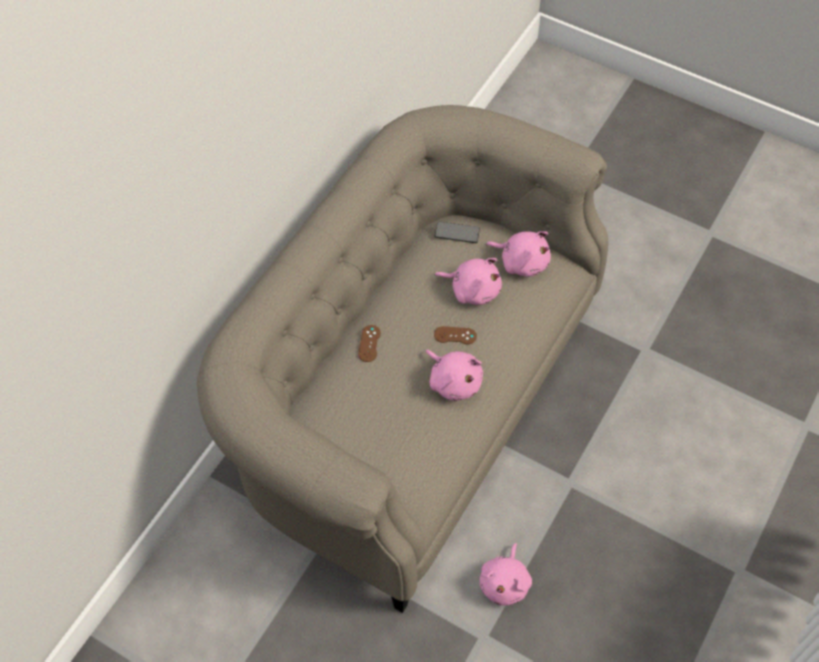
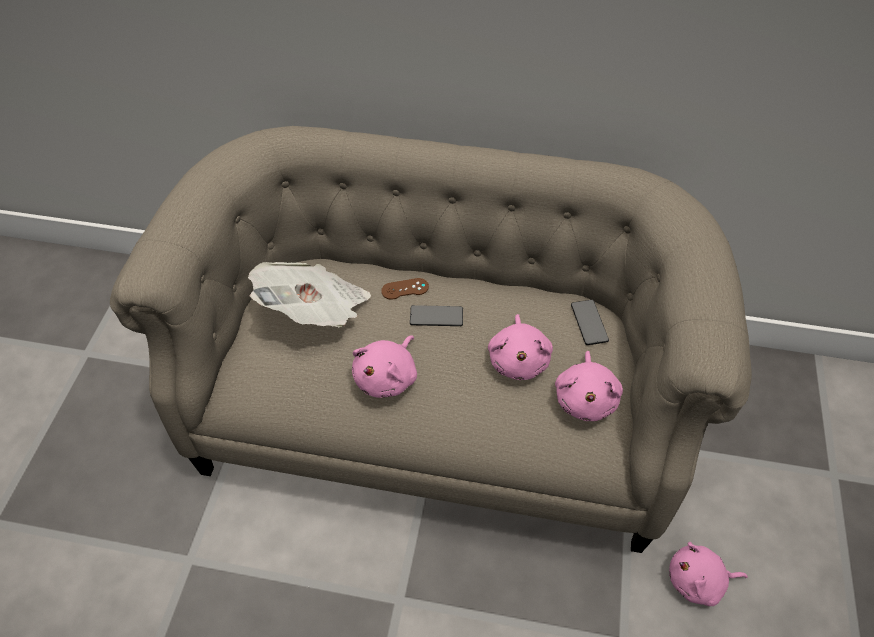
camera: 70 degrees right, 5 degrees down
brown game controller [434,326,477,344] -> none
pink plush toy [480,543,532,606] -> pink plush toy moved to [669,542,748,606]
none -> newspaper [248,262,371,327]
none -> phone [410,305,463,326]

